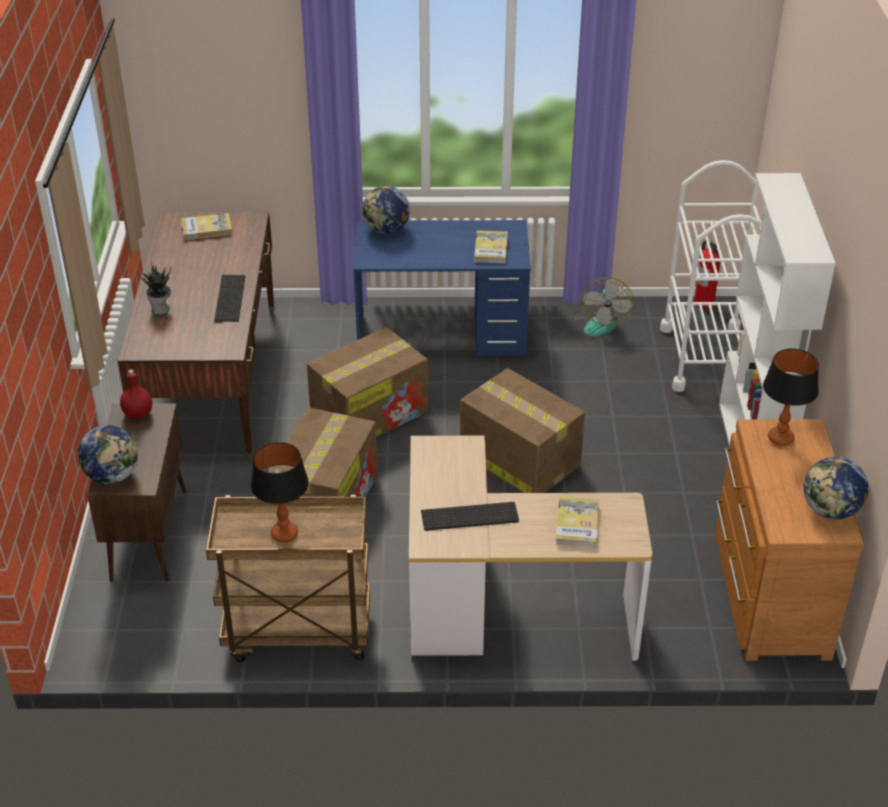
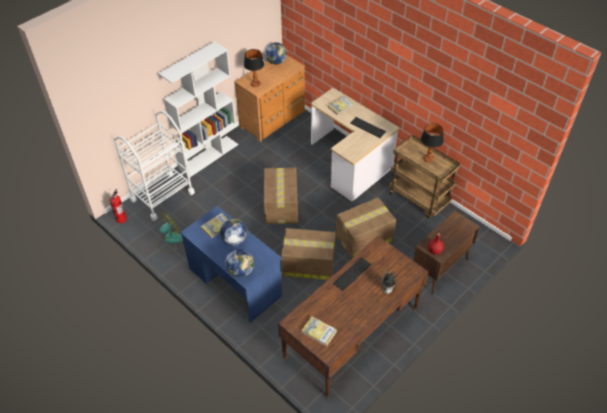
camera: 135 degrees left, 10 degrees up
globe [78,425,138,484] -> globe moved to [220,219,247,246]

